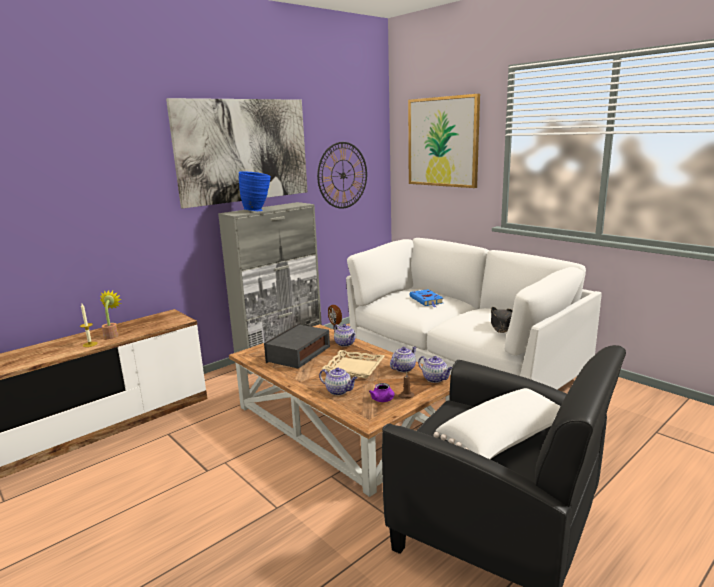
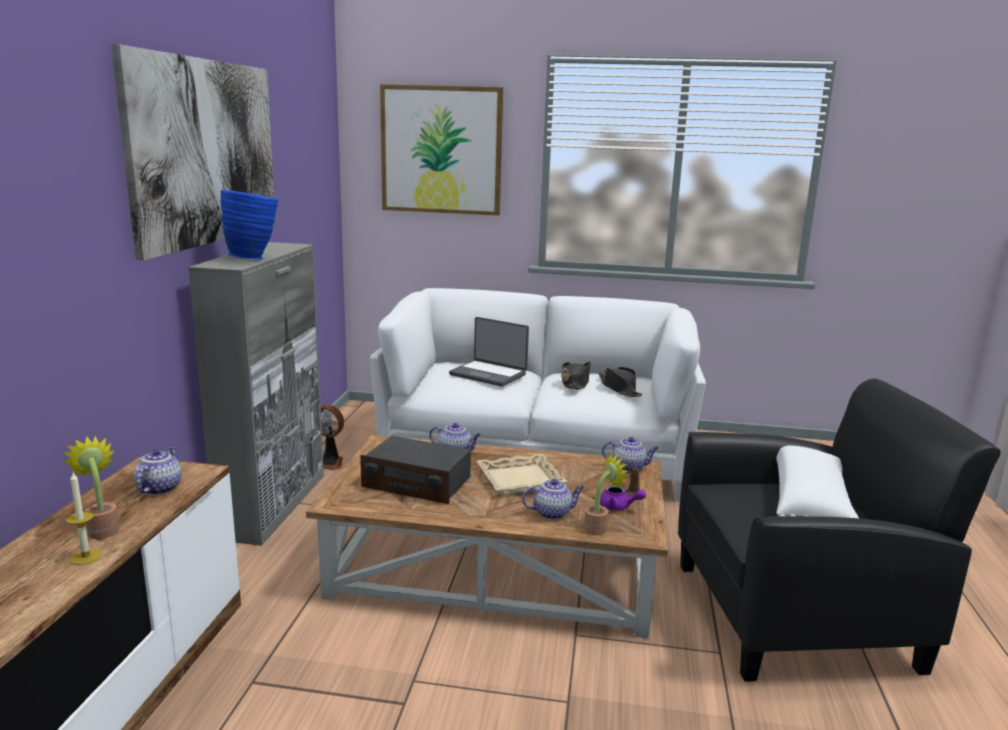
camera: 40 degrees left, 0 degrees up
radio [264,323,330,369] -> radio turned 60 degrees counterclockwise [360,436,471,504]
wall clock [317,142,367,209] -> none
teapot [390,346,417,372] -> teapot moved to [134,446,182,495]
blue book [409,289,443,307] -> laptop [449,317,529,387]
none -> black hat [561,362,591,390]
none -> potted plant [584,453,629,535]

